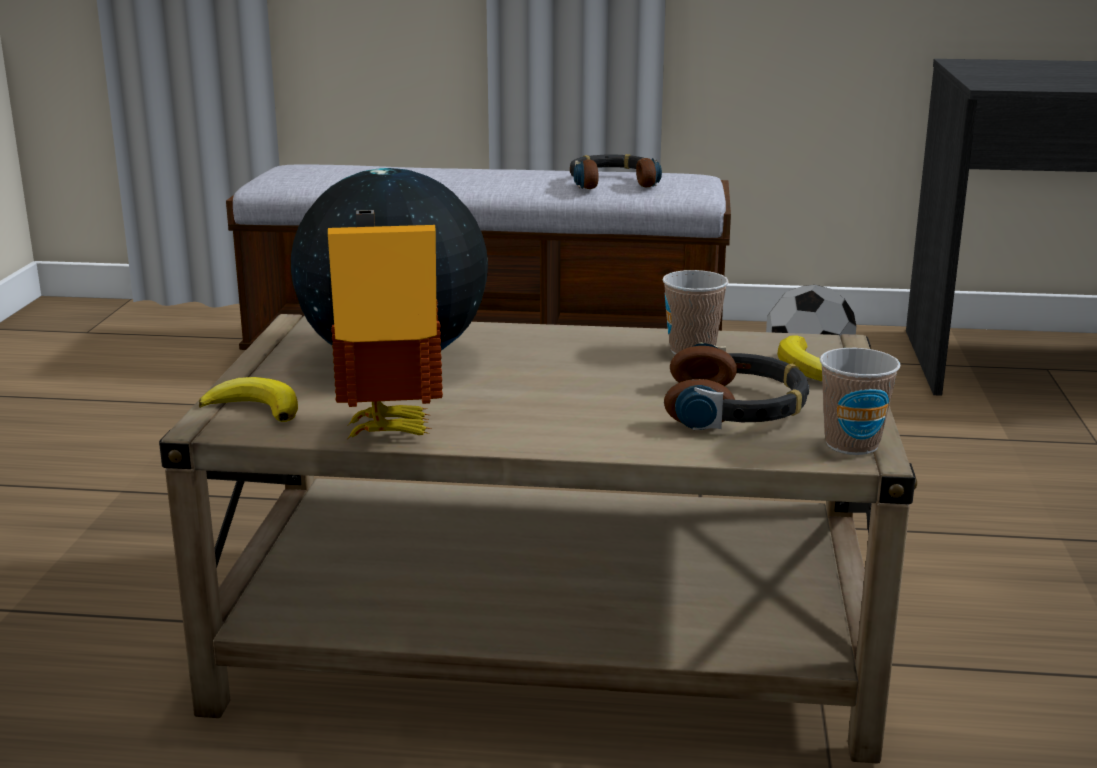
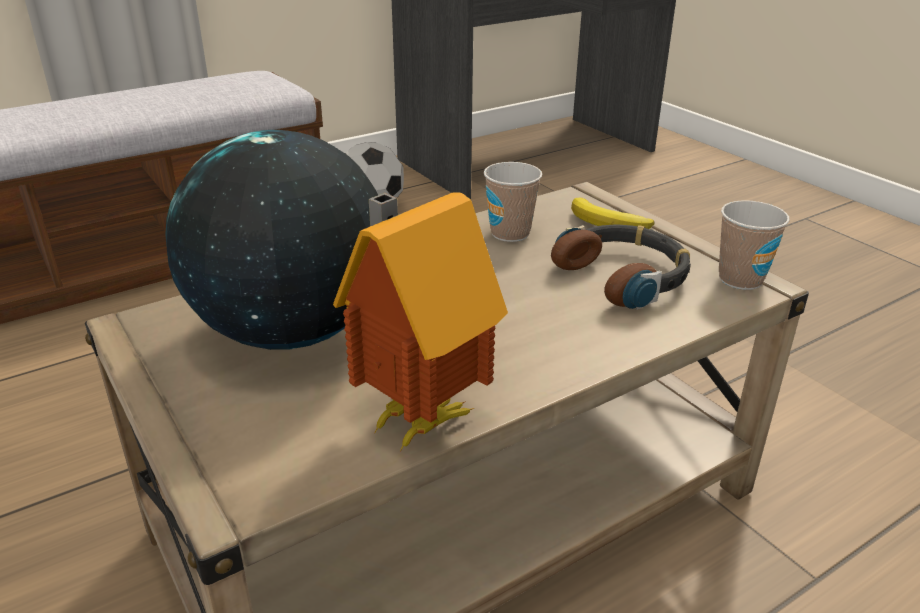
camera: 40 degrees left, 10 degrees up
banana [199,377,298,422] -> none
headphones [570,154,662,189] -> none

